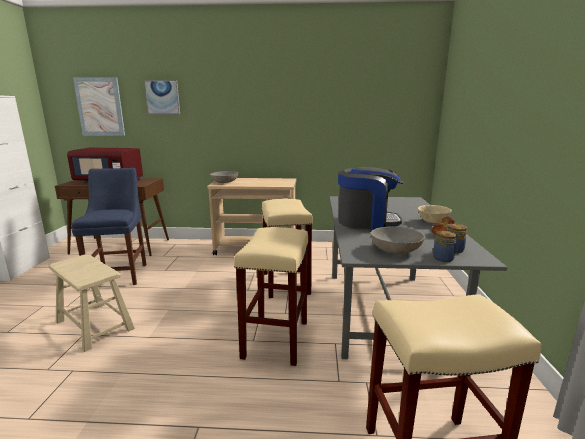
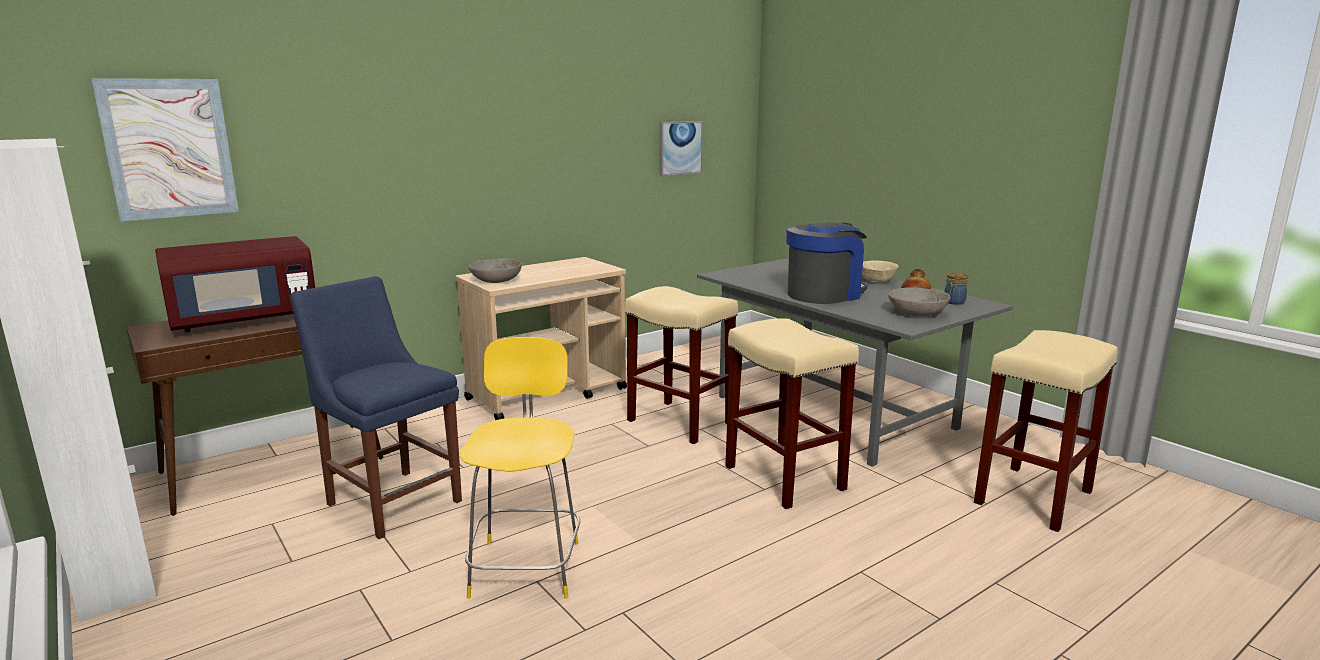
camera: 40 degrees left, 0 degrees up
beige stool [49,254,135,352] -> yellow chair [460,337,580,599]
picture [144,80,180,114] -> picture moved to [660,121,703,176]
jar [433,231,457,262] -> none

